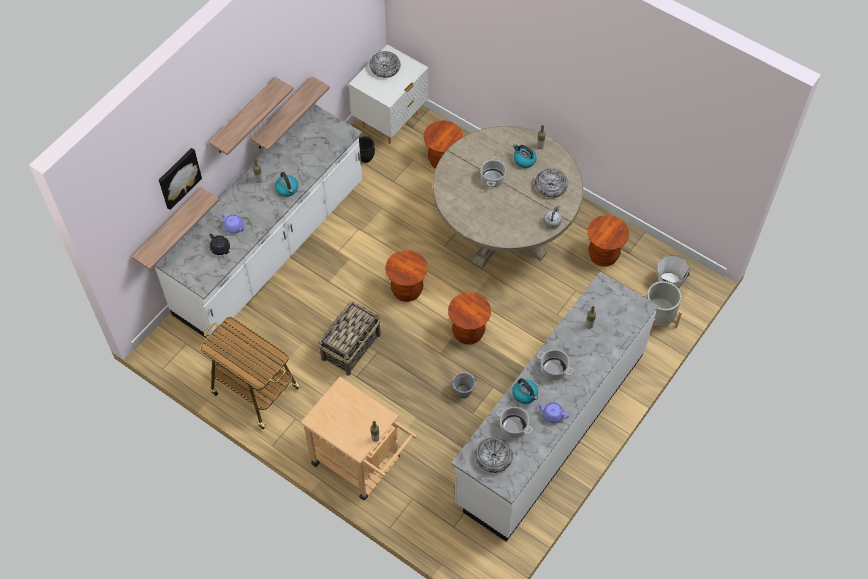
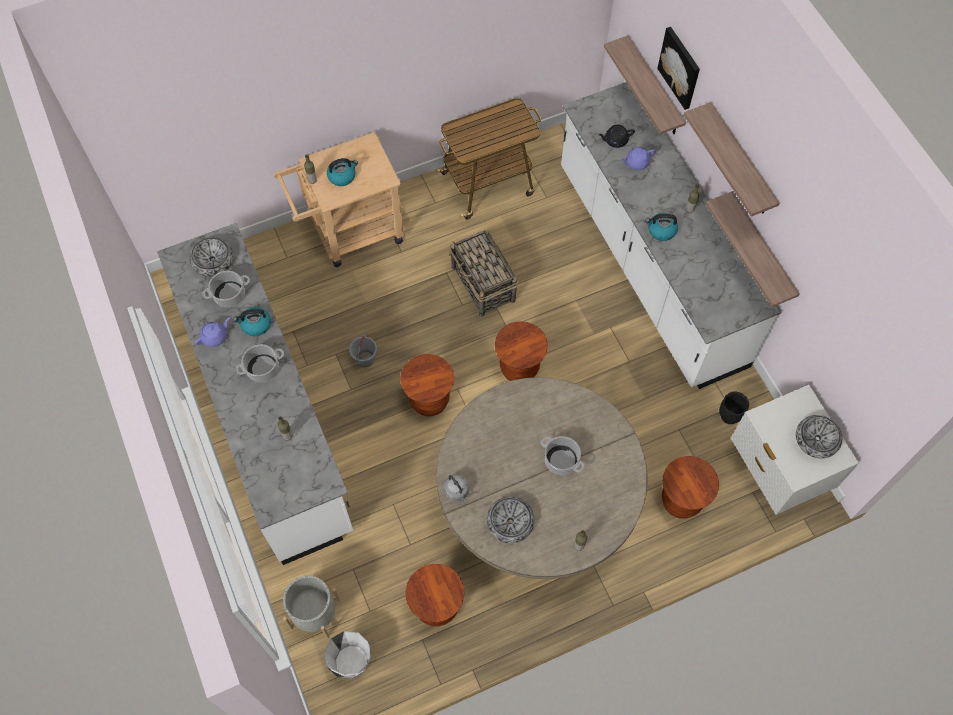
camera: 120 degrees right, 5 degrees up
kettle [513,145,537,168] -> kettle moved to [327,158,358,186]

